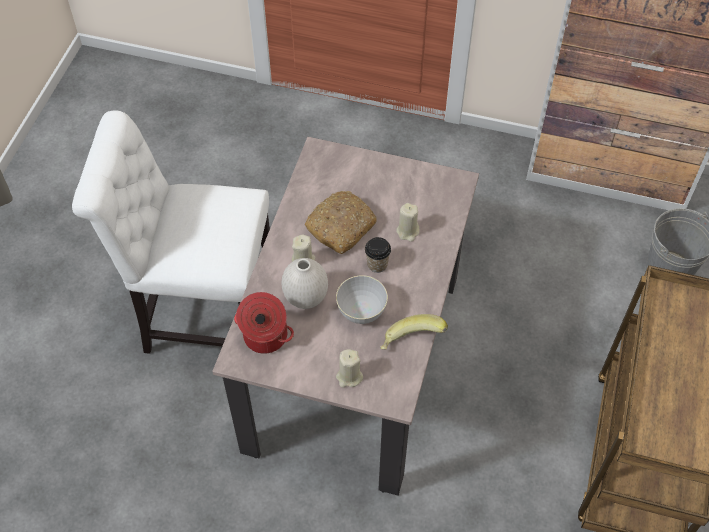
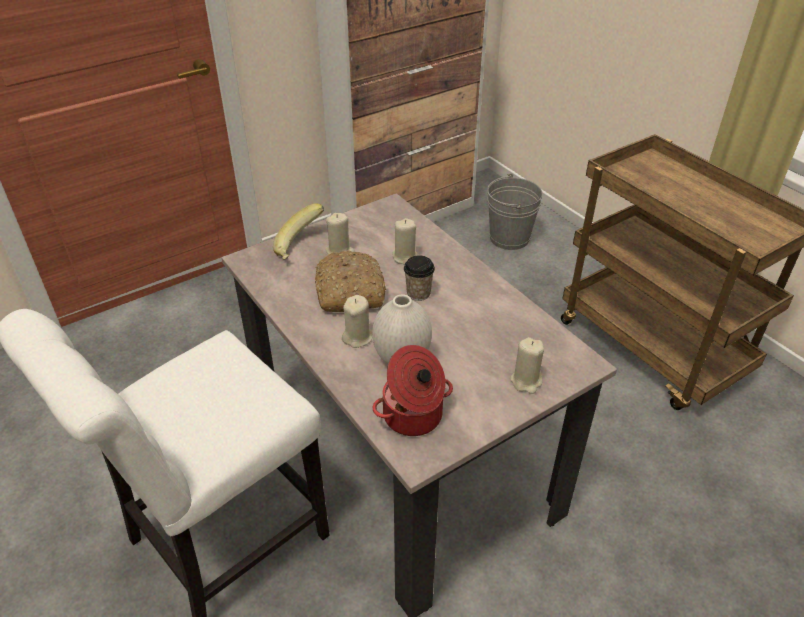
camera: 50 degrees left, 15 degrees down
grey bowl [336,275,388,324] -> none
banana [381,314,448,349] -> banana moved to [273,203,324,260]
none -> beige candle [326,213,355,254]

